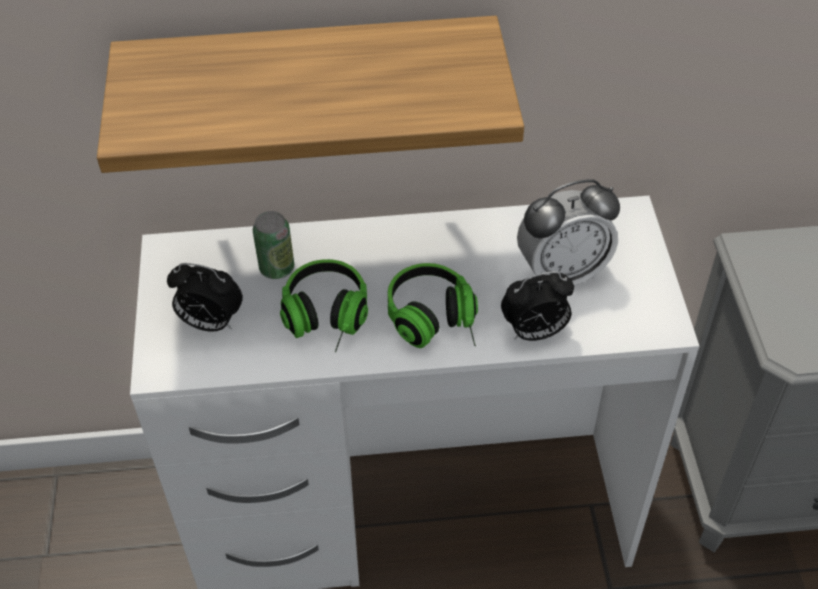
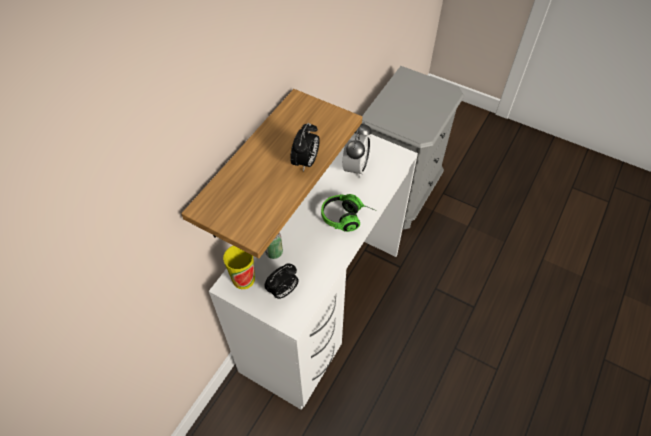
camera: 55 degrees left, 5 degrees up
headphones [280,259,368,352] -> none
alarm clock [501,271,574,341] -> alarm clock moved to [290,123,320,172]
none -> cup [223,246,255,289]

